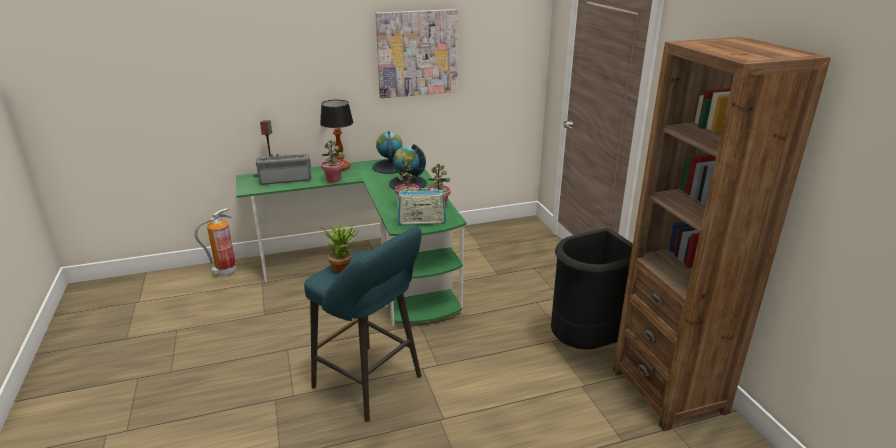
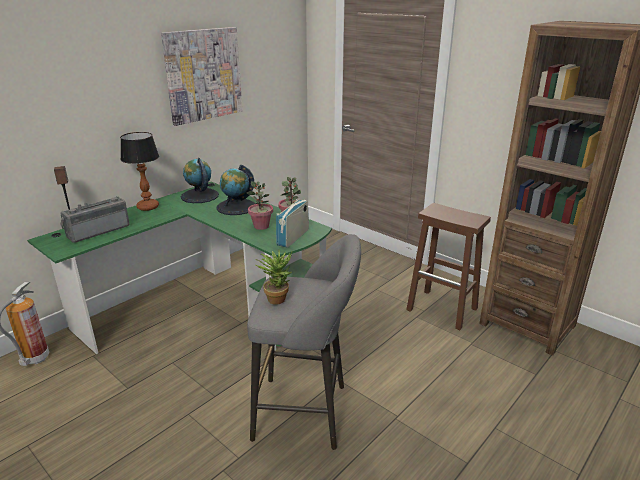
camera: 30 degrees left, 0 degrees up
turquoise stool [304,227,422,422] -> grey stool [247,234,361,450]
potted plant [321,140,344,183] -> none
radio [397,186,446,226] -> radio turned 150 degrees clockwise [276,194,309,248]
black trash can [551,228,633,349] -> brown stool [406,203,491,330]

